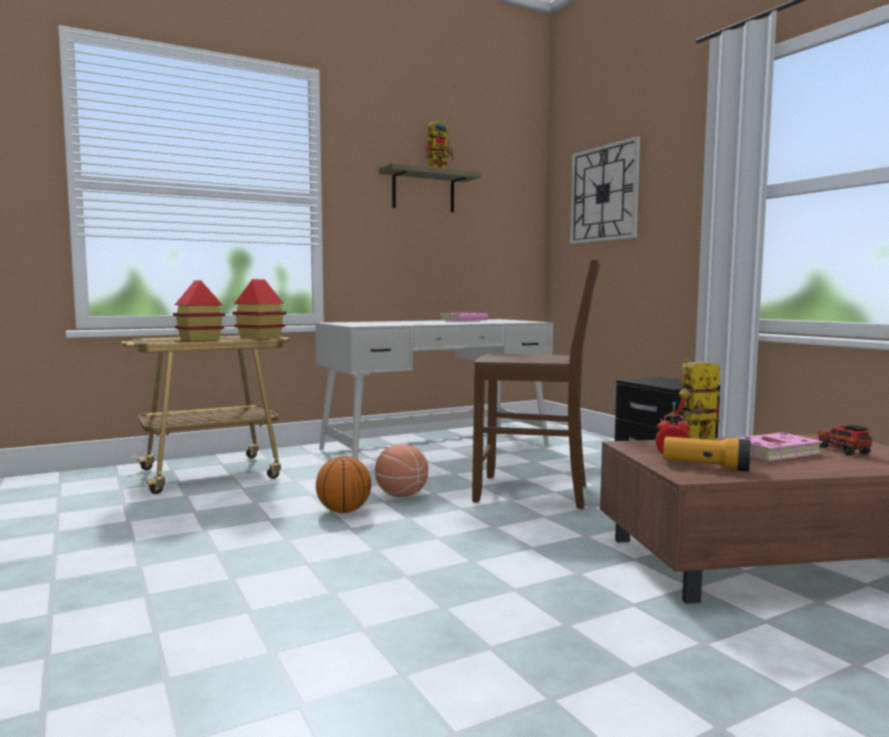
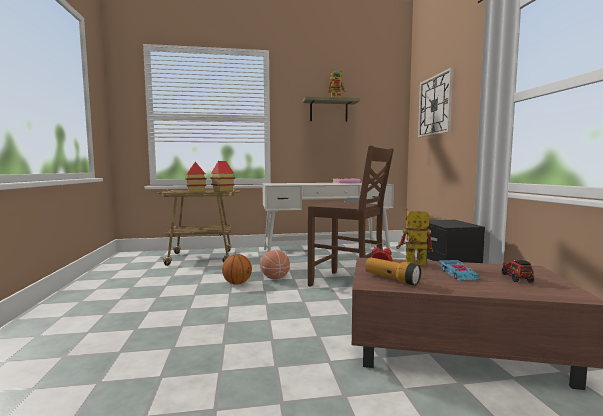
camera: 20 degrees right, 0 degrees up
pink book [736,432,823,461] -> toy car [439,260,480,282]

